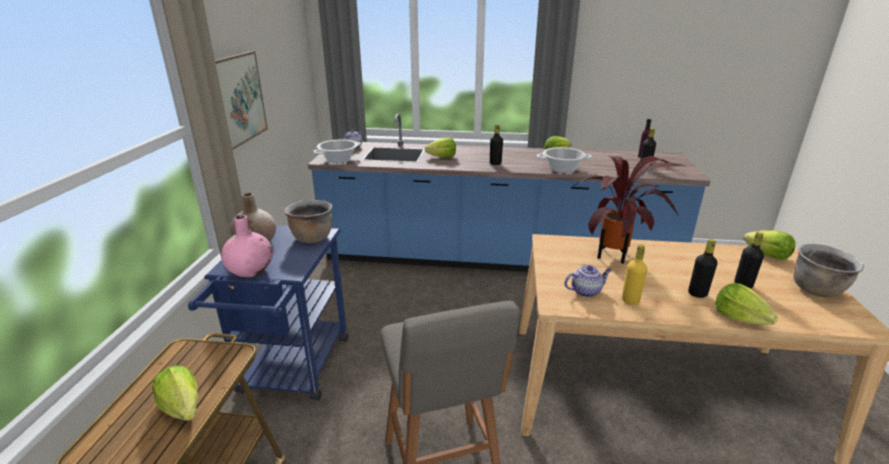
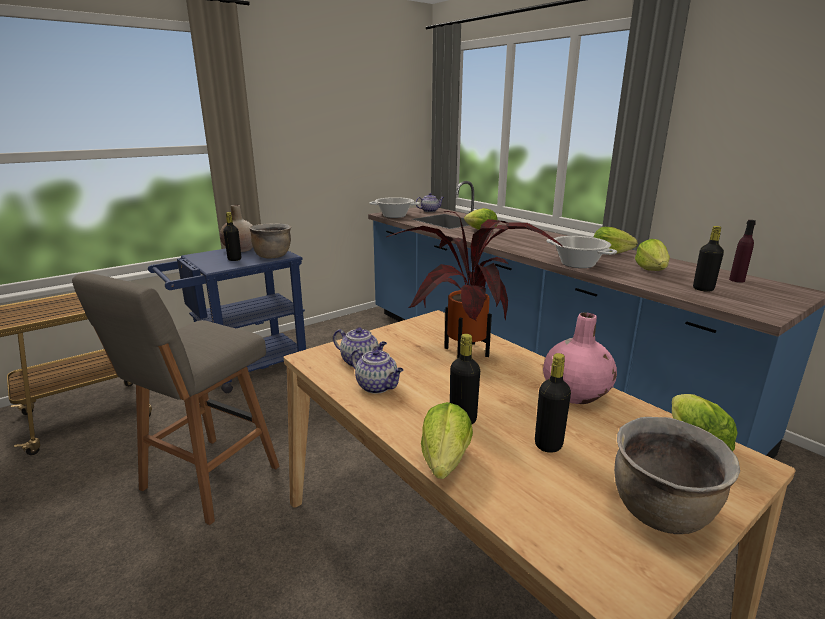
camera: 45 degrees right, 5 degrees down
lettuce [152,366,198,421] -> lettuce moved to [635,239,670,271]
picture [215,51,268,149] -> none
pink vase [221,215,273,277] -> pink vase moved to [543,312,617,404]
black bottle [490,125,503,165] -> black bottle moved to [223,212,241,261]
yellow bottle [622,245,647,305] -> teapot [351,349,403,394]

